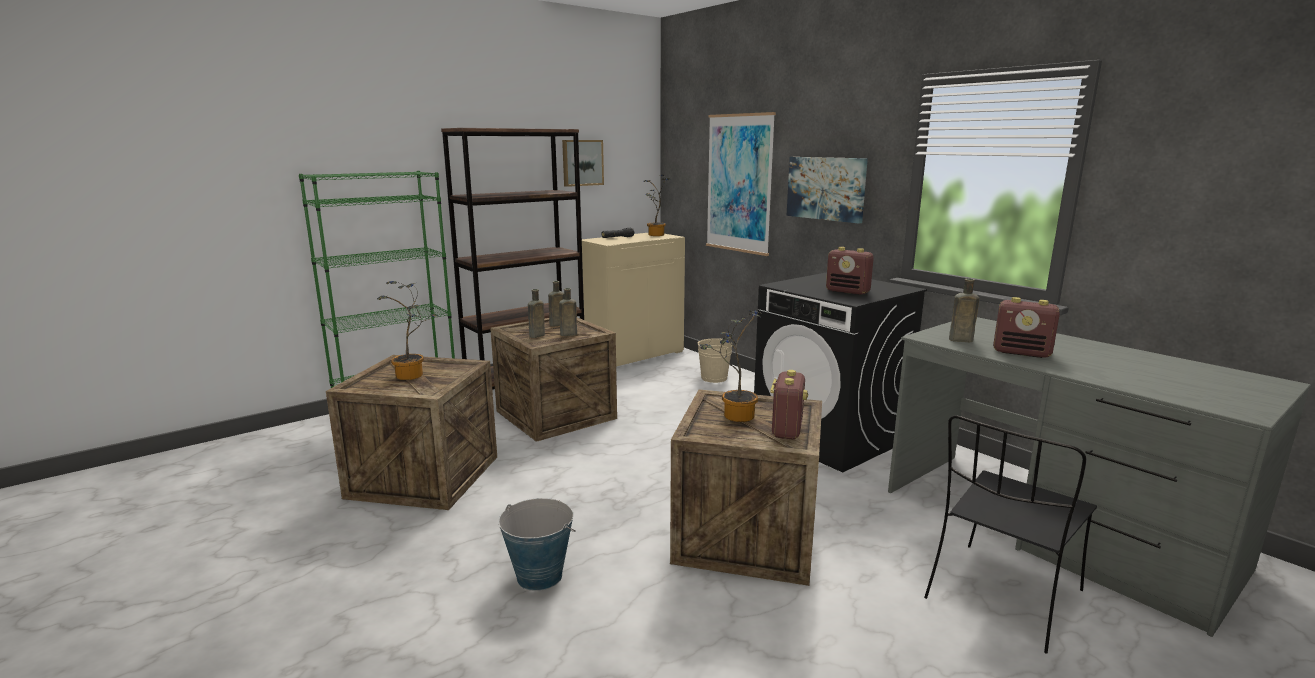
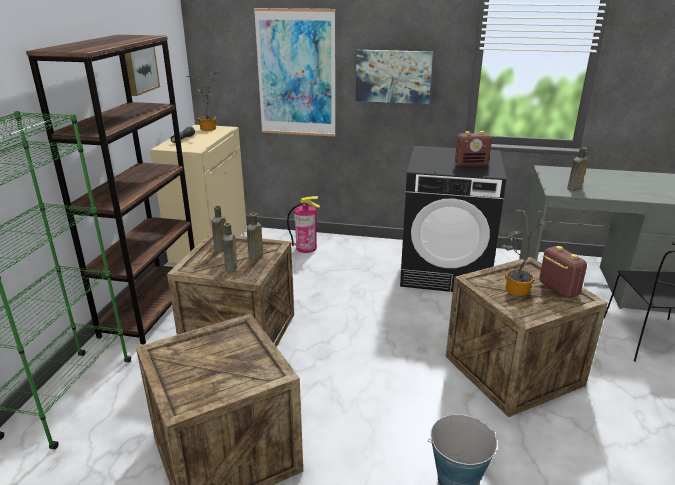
camera: 40 degrees left, 10 degrees up
potted plant [377,281,438,380] -> none
beige bucket [698,338,733,383] -> fire extinguisher [287,196,320,253]
radio [993,297,1060,358] -> none

